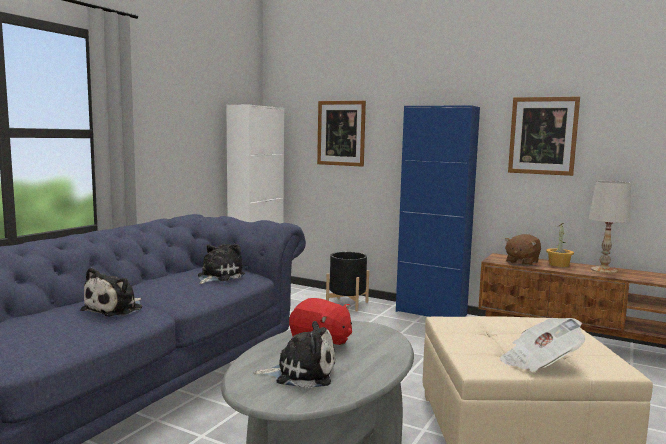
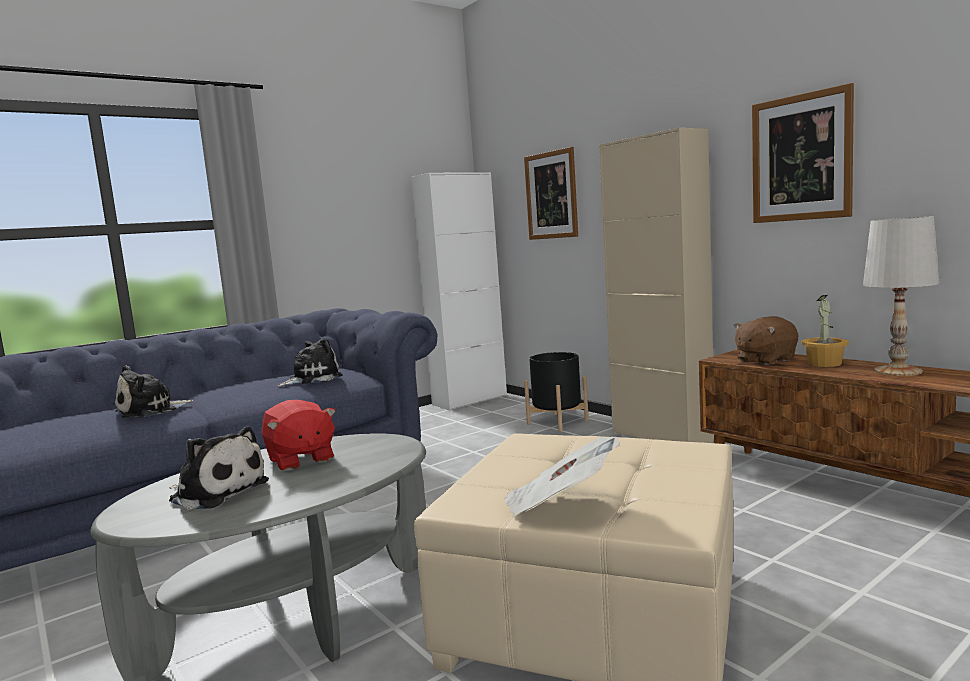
camera: 25 degrees right, 0 degrees up
blue cabinet [396,105,480,317] -> beige cabinet [599,127,714,443]

